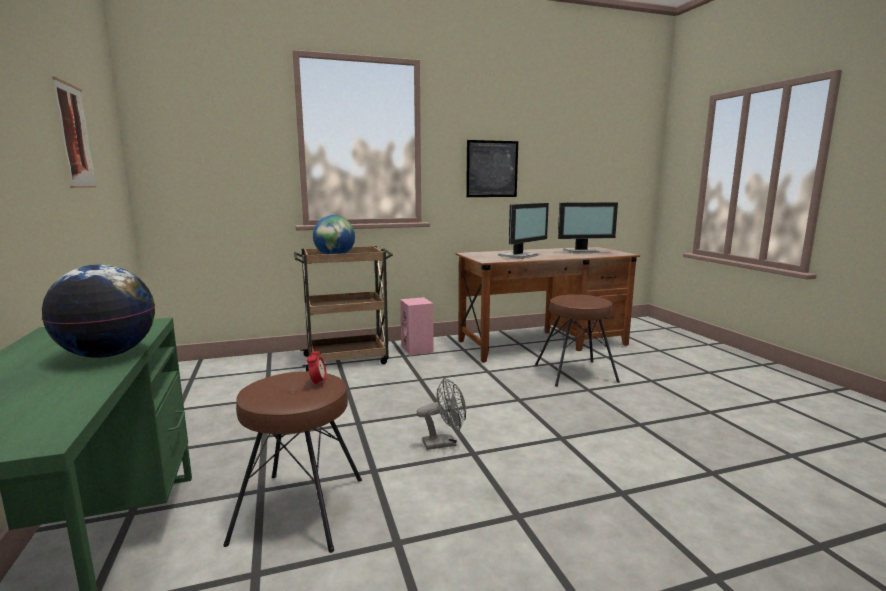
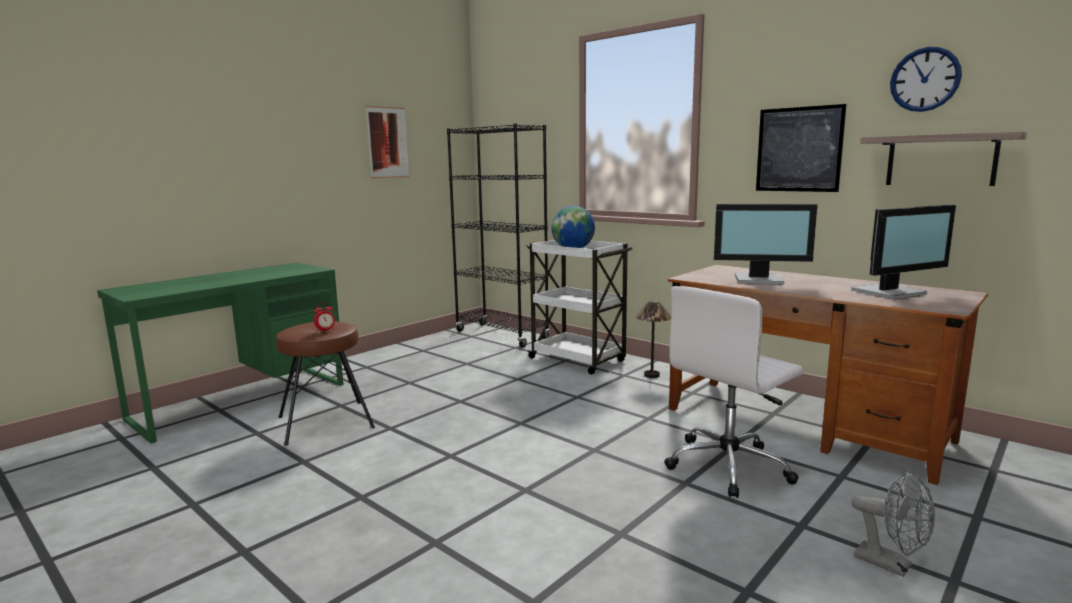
camera: 60 degrees right, 0 degrees up
globe [42,264,155,358] -> none
brown cart [294,246,393,371] -> white cart [526,240,632,375]
pink speaker [400,297,434,356] -> table lamp [636,300,671,378]
grey fan [417,378,466,450] -> grey fan moved to [852,471,935,577]
brown stool [535,294,620,387] -> white office chair [664,286,803,498]
monitor [558,202,618,253] -> monitor turned 75 degrees counterclockwise [851,205,956,299]
none -> black bookcase [447,124,550,348]
none -> shelf [860,131,1027,186]
none -> wall clock [890,47,962,112]

